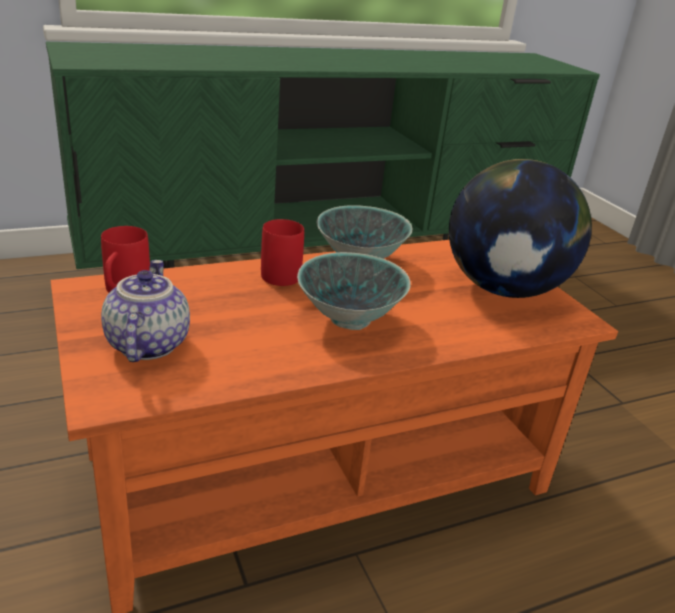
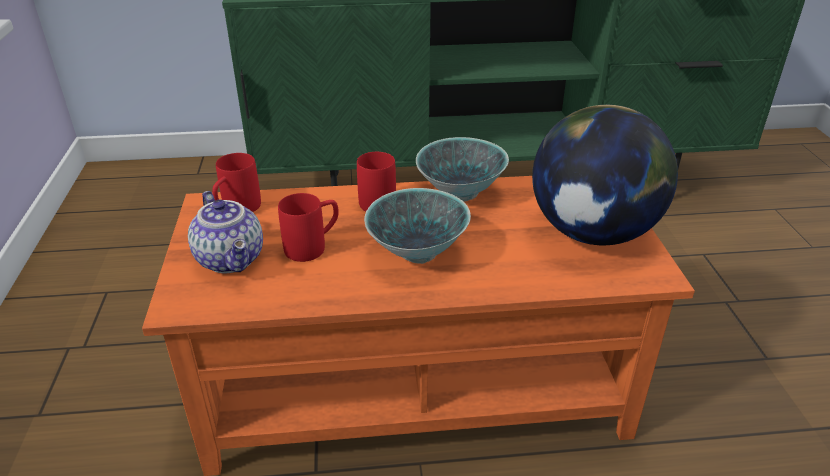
camera: 20 degrees right, 5 degrees up
teapot [101,260,190,362] -> teapot turned 135 degrees clockwise [188,191,263,274]
none -> red mug [278,193,339,262]

